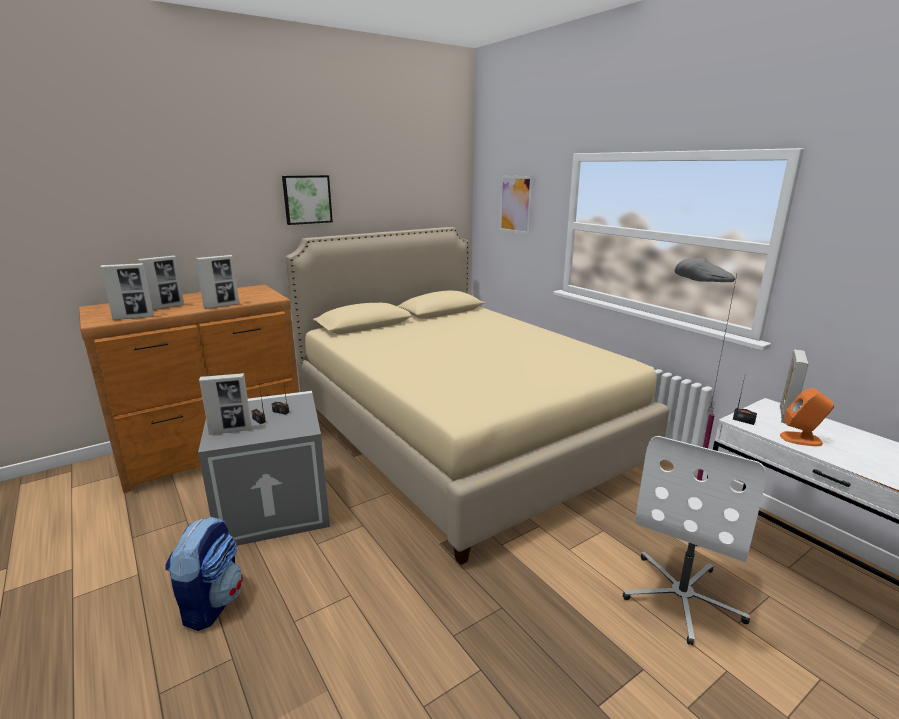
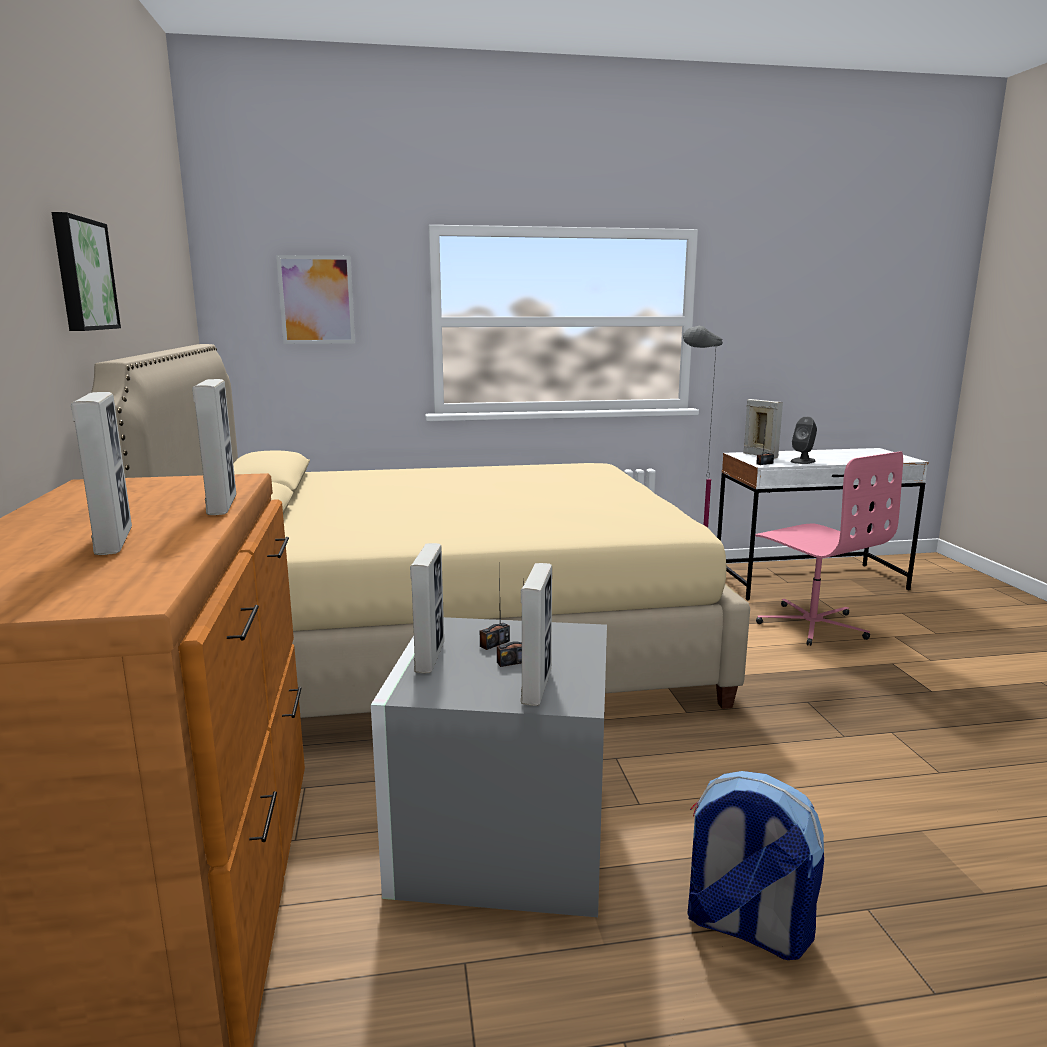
camera: 65 degrees left, 5 degrees down
picture frame [100,263,154,320] -> picture frame moved to [410,543,444,673]
white office chair [623,436,766,645] -> pink office chair [755,451,903,646]
orange speaker [780,388,834,446] -> grey speaker [790,416,817,464]

